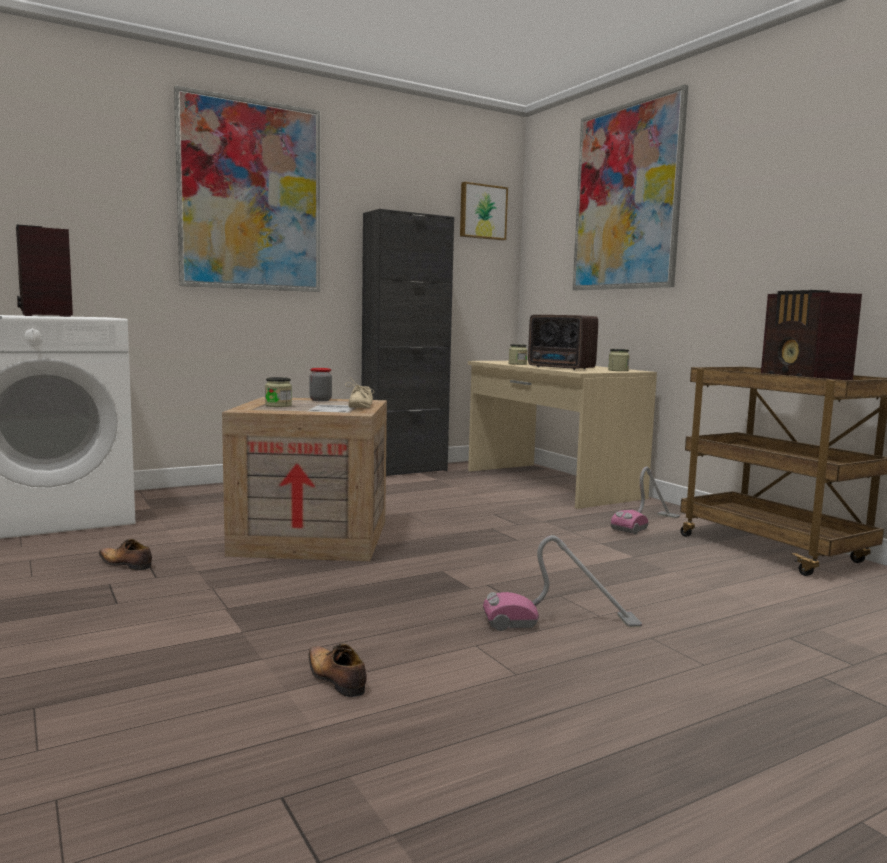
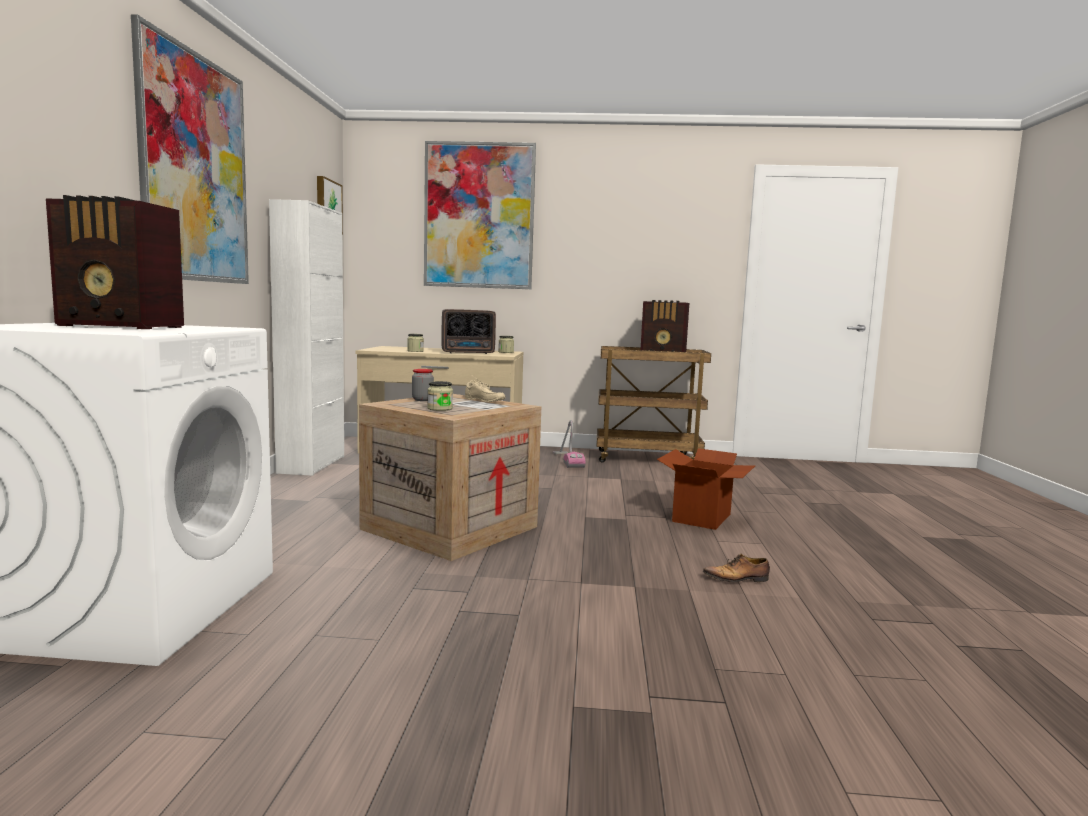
camera: 55 degrees left, 0 degrees up
shoe [99,539,152,570] -> none
black cabinet [362,209,454,476] -> white cabinet [269,199,344,476]
vacuum cleaner [483,535,642,631] -> cardboard box [657,448,755,530]

